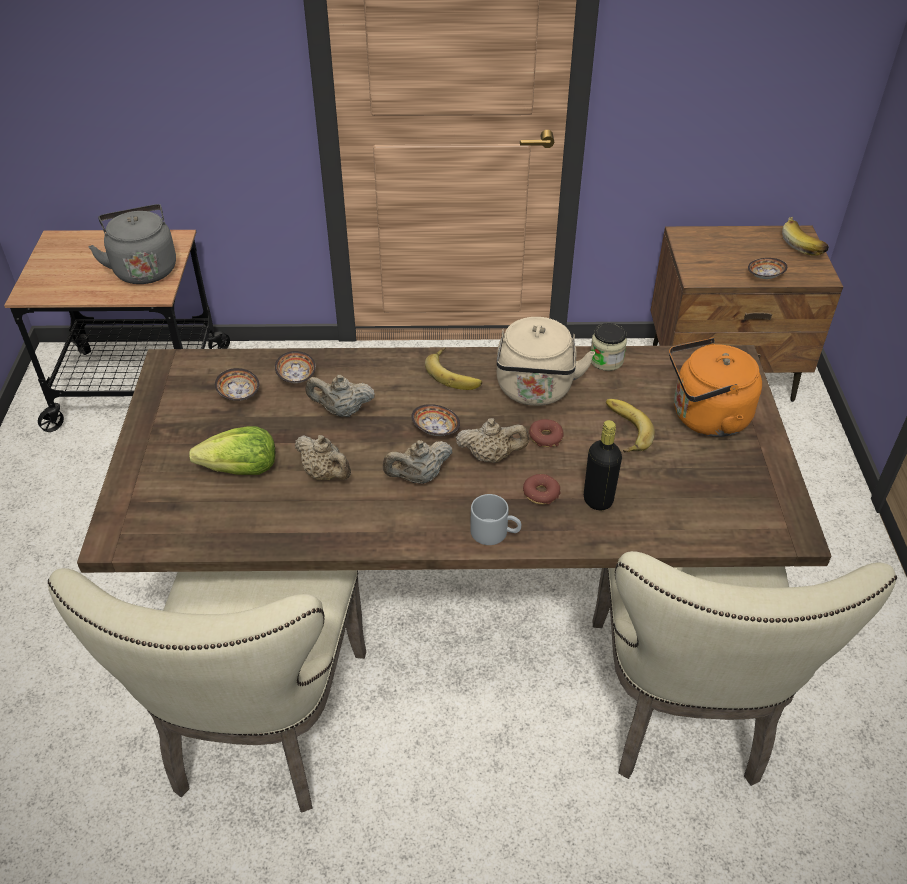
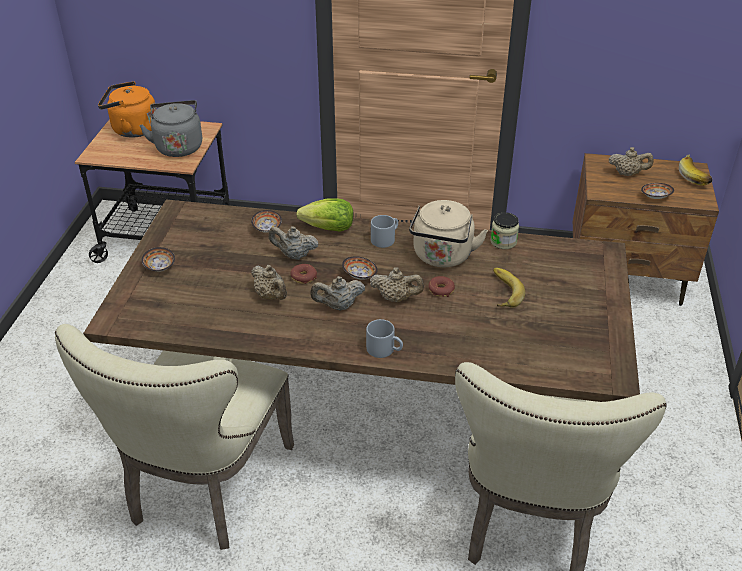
camera: 10 degrees right, 5 degrees down
lettuce [189,426,275,475] -> lettuce moved to [296,198,353,232]
bowl [215,368,259,401] -> bowl moved to [142,247,175,272]
banana [425,347,482,390] -> grey mug [371,215,398,248]
donut [523,474,561,505] -> donut moved to [290,264,317,284]
black bottle [584,420,622,510] -> none
orange kettle [669,337,762,437] -> orange kettle moved to [98,81,156,138]
none -> beige teapot [609,147,654,176]

